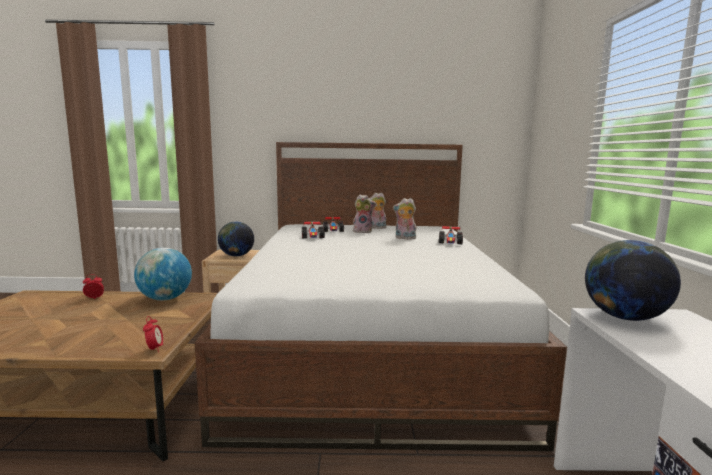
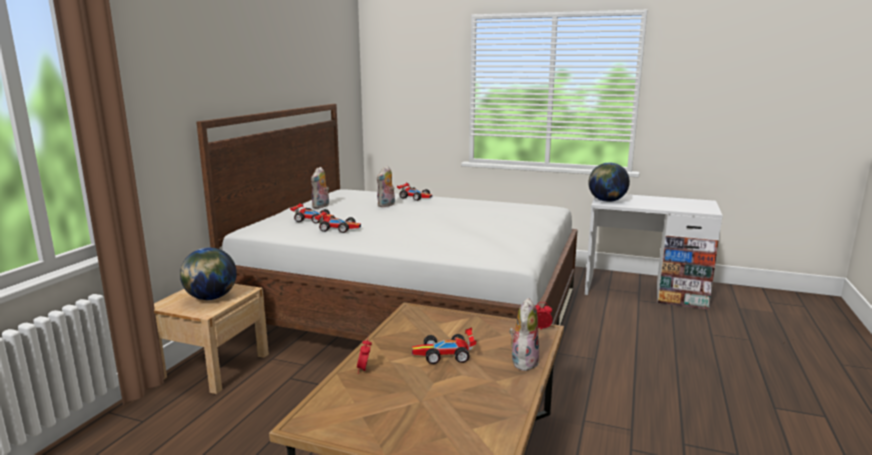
camera: 70 degrees left, 5 degrees up
globe [134,248,192,300] -> none
plush toy [353,194,376,233] -> plush toy moved to [509,298,539,372]
none -> toy car [412,327,476,364]

